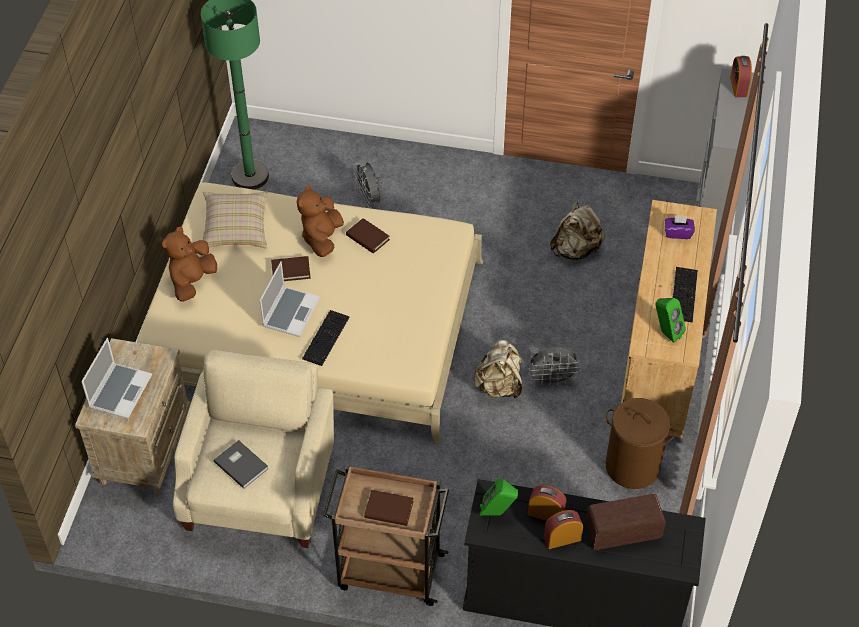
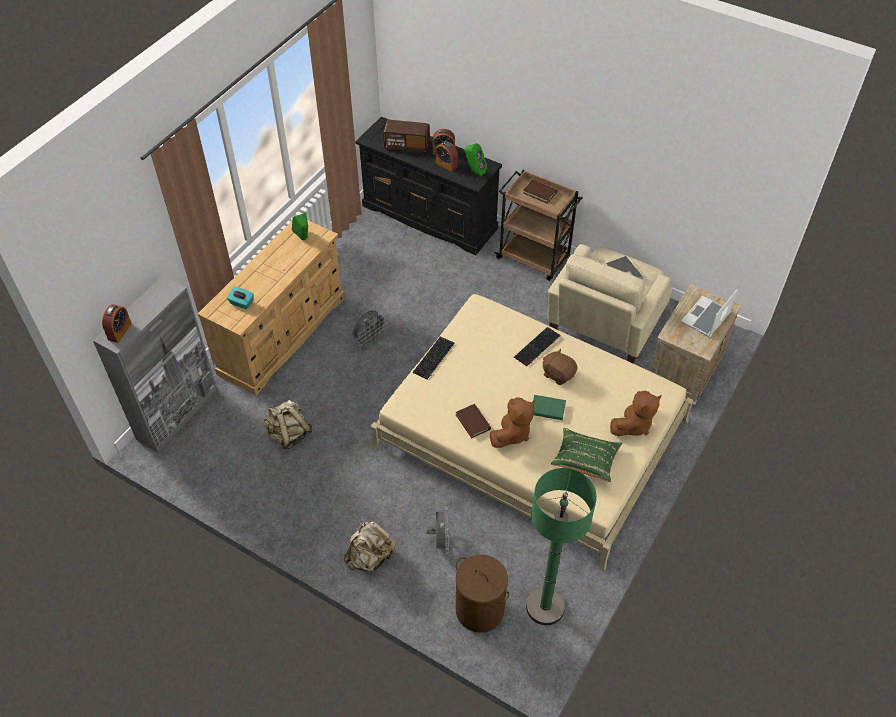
camera: 160 degrees left, 0 degrees up
beige pillow [203,191,268,248] -> green pillow [551,428,622,482]
laptop [259,261,320,337] -> brown plush toy [543,348,577,385]
brown book [271,256,311,281] -> green book [533,395,566,420]
beige backpack [474,340,522,399] -> beige backpack moved to [344,521,395,571]
grey fan [529,347,581,386] -> grey fan turned 120 degrees clockwise [352,310,387,347]
brown laundry basket [605,398,675,489] -> brown laundry basket moved to [456,555,509,633]
purple tissue box [665,215,695,239] -> turquoise tissue box [227,287,254,309]
keyboard [672,267,698,323] -> keyboard moved to [413,337,455,380]

